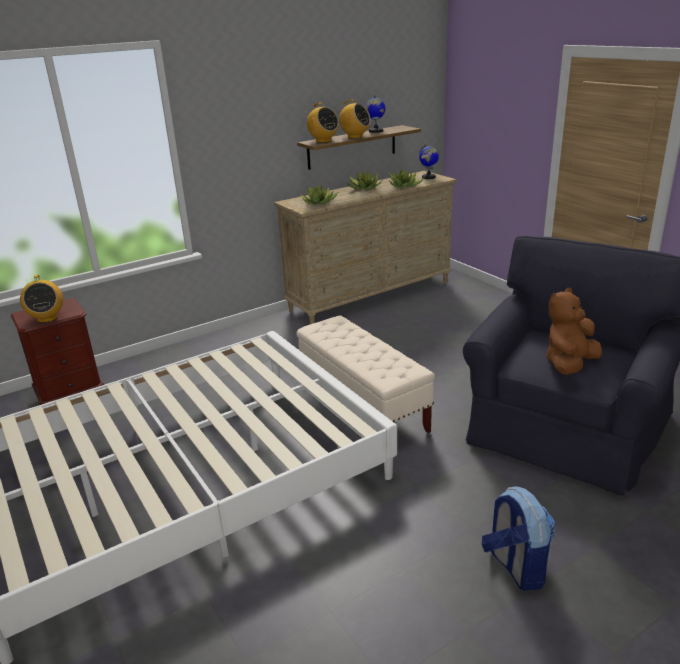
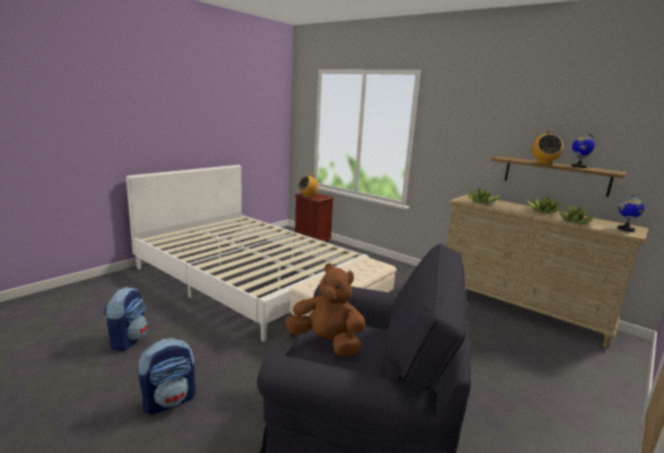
camera: 70 degrees right, 10 degrees down
radio [305,103,339,143] -> none
none -> backpack [104,287,148,352]

